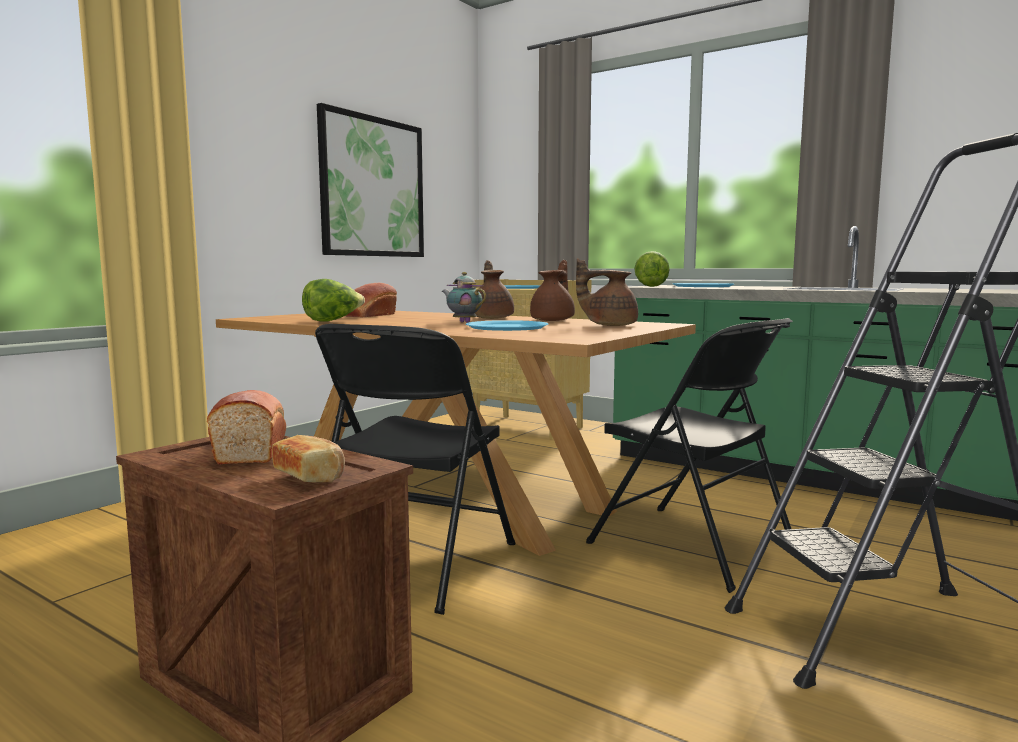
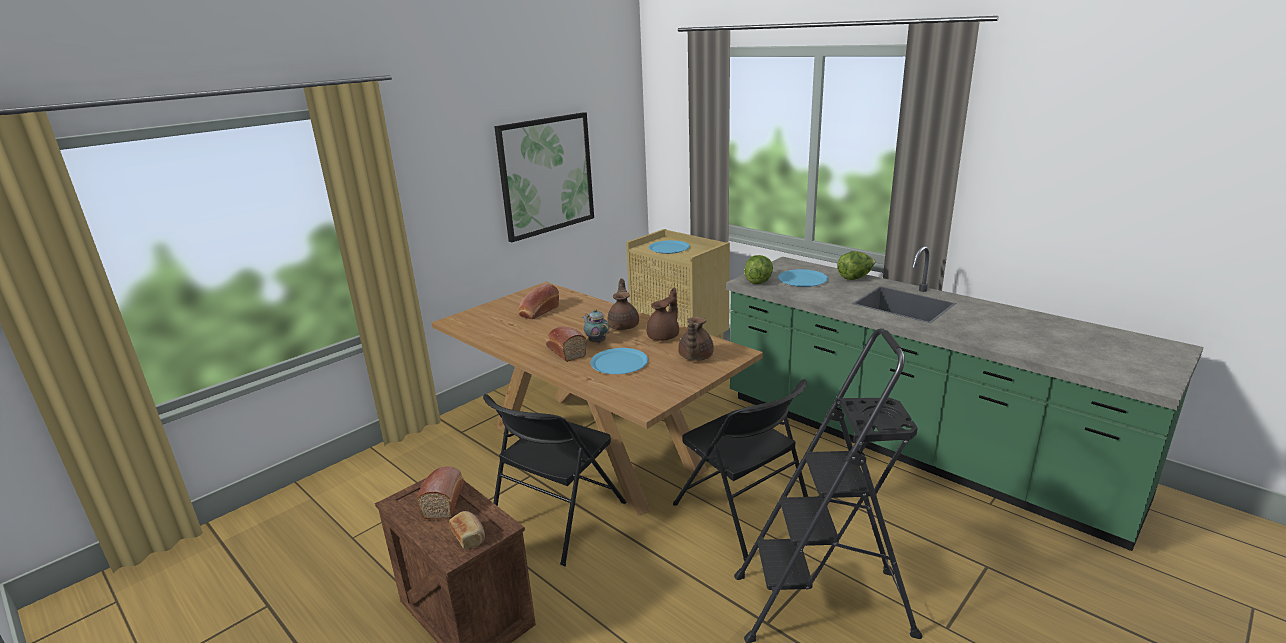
camera: 10 degrees right, 15 degrees up
lettuce [302,279,365,322] -> lettuce moved to [837,251,875,280]
brown teapot [576,258,638,326] -> brown teapot turned 90 degrees counterclockwise [678,317,714,360]
none -> bread [546,326,587,362]

